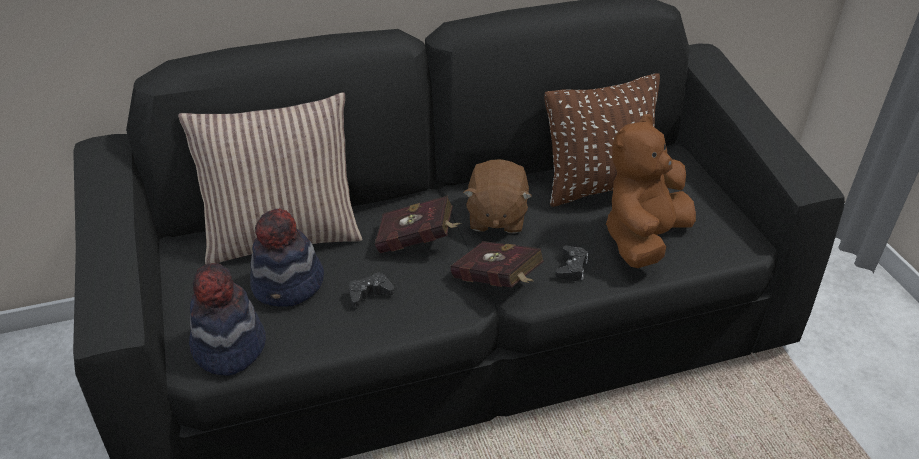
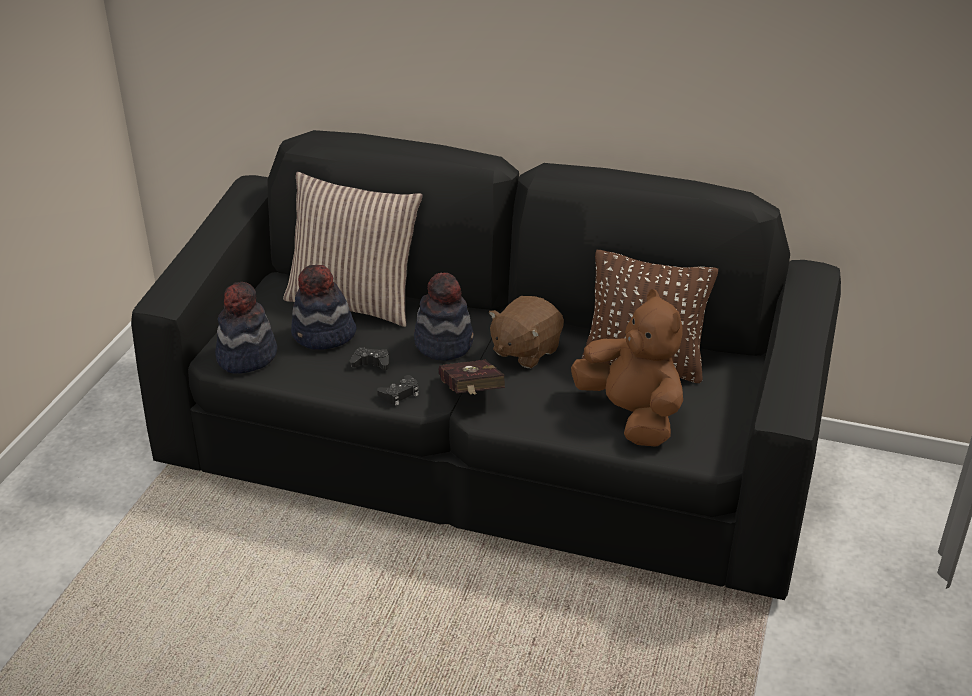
camera: 35 degrees right, 5 degrees down
red book [375,196,462,253] -> hat [414,272,474,361]
black game controller [555,245,588,281] -> black game controller moved to [377,375,419,406]
brown plush toy [606,114,696,268] -> brown plush toy turned 75 degrees clockwise [571,289,683,446]

